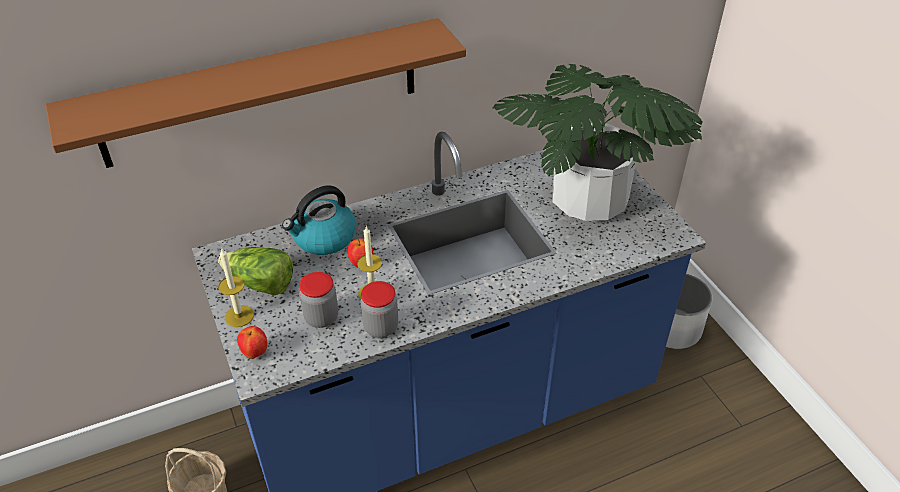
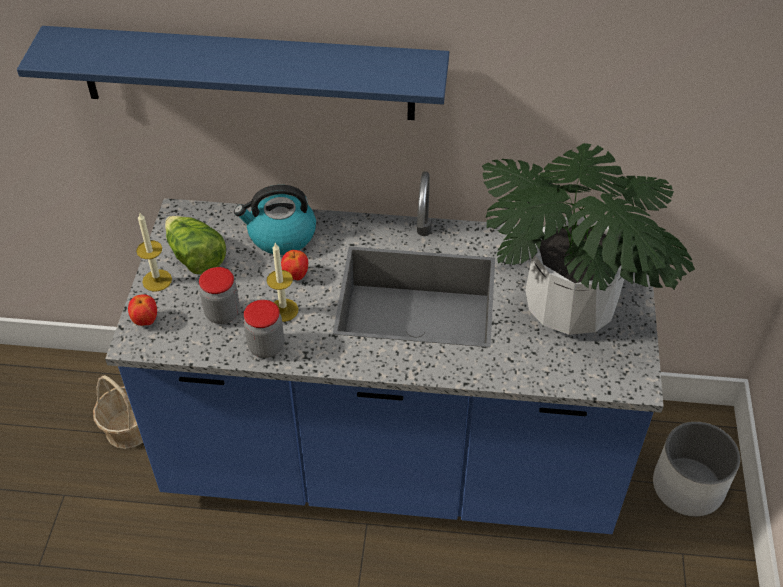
camera: 30 degrees right, 5 degrees up
brown shelf [46,18,466,168] -> blue shelf [17,26,449,120]

